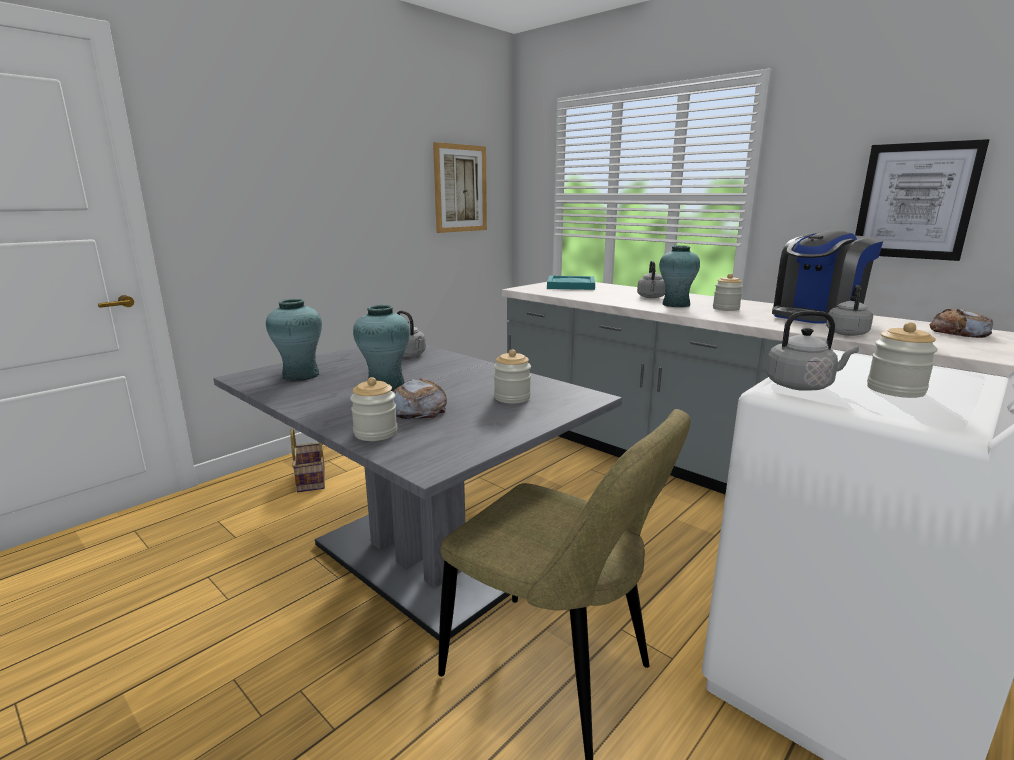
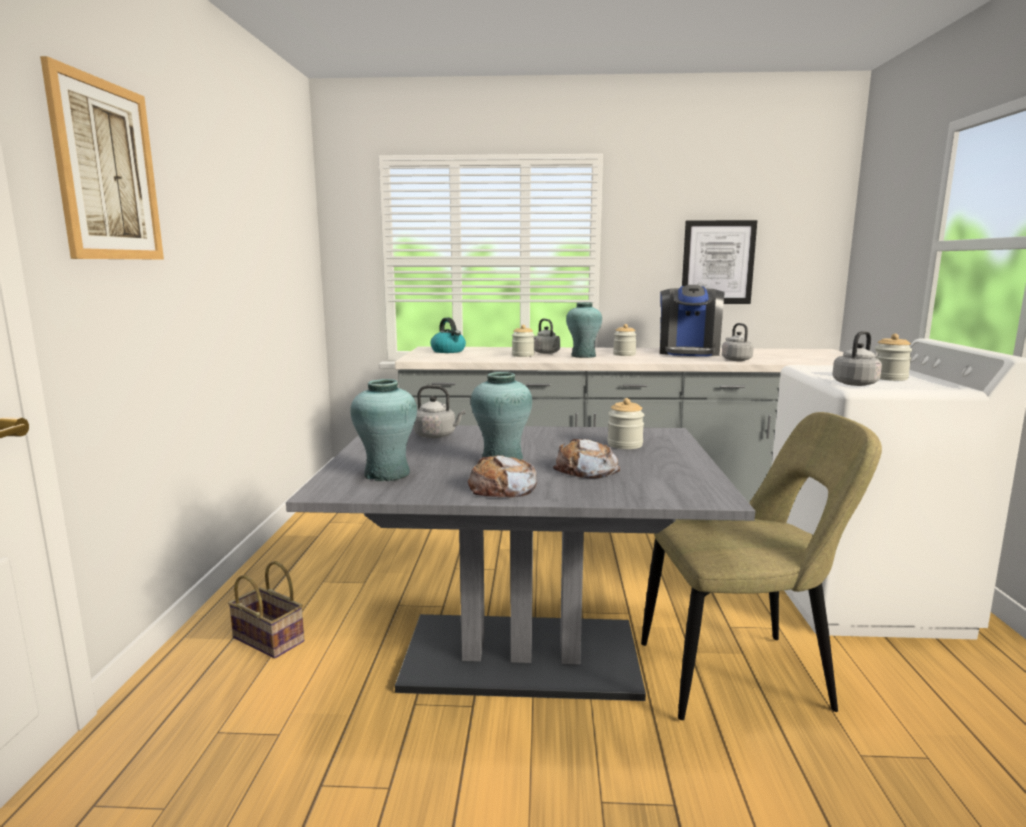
camera: 40 degrees left, 5 degrees down
jar [350,377,397,441] -> jar moved to [512,325,535,357]
picture [433,142,487,233] -> picture moved to [40,56,164,259]
turquoise tray [547,276,595,290] -> kettle [430,318,466,353]
bread [930,309,993,338] -> bread moved to [468,455,537,498]

